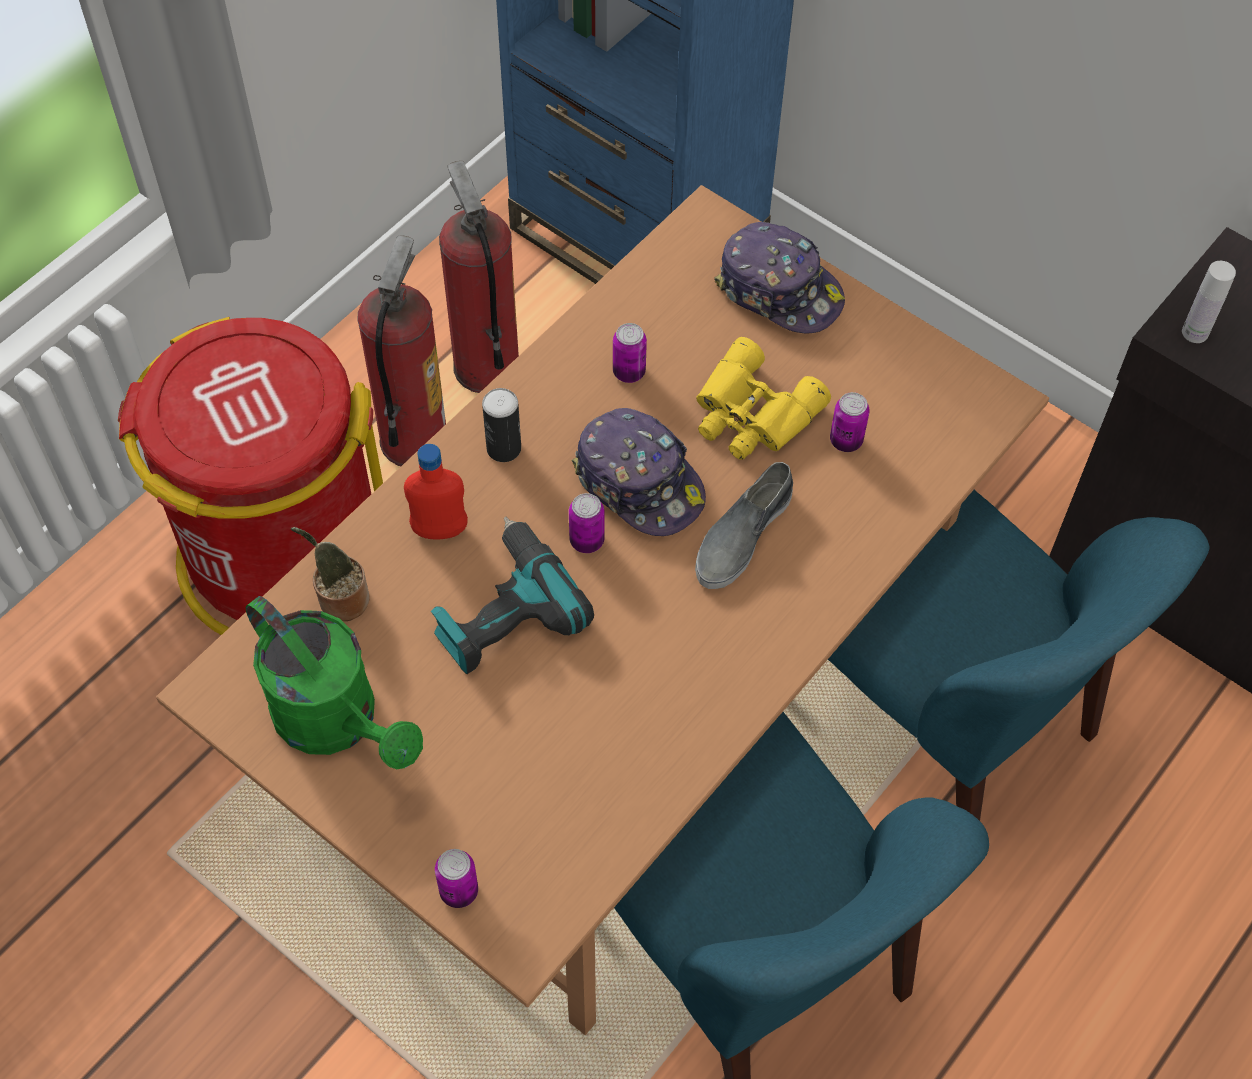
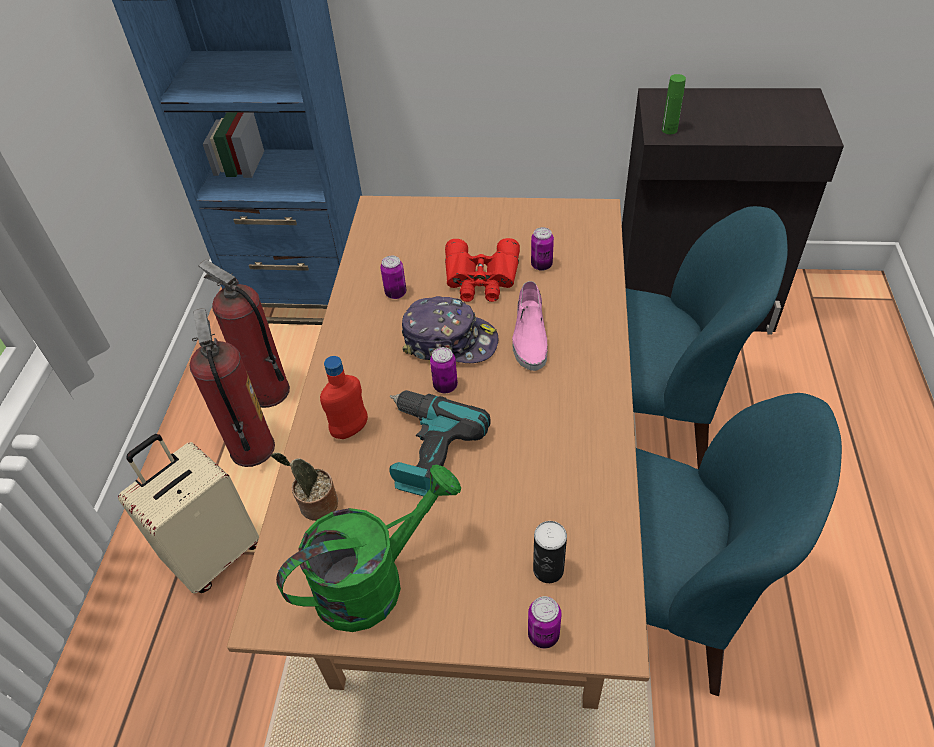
camera: 30 degrees left, 10 degrees down
red trash can [118,317,383,635] -> beige suitcase [118,434,259,593]
green watering can [246,596,423,769] -> green watering can turned 45 degrees counterclockwise [276,465,461,632]
can [482,388,521,462] -> can moved to [533,521,567,583]
grey shoe [695,462,793,589] -> pink shoe [512,281,548,371]
yellow binoculars [696,337,831,460] -> red binoculars [445,238,520,302]
cap [714,222,845,334] -> none
white bottle [1182,261,1236,343] -> green bottle [662,74,686,134]

